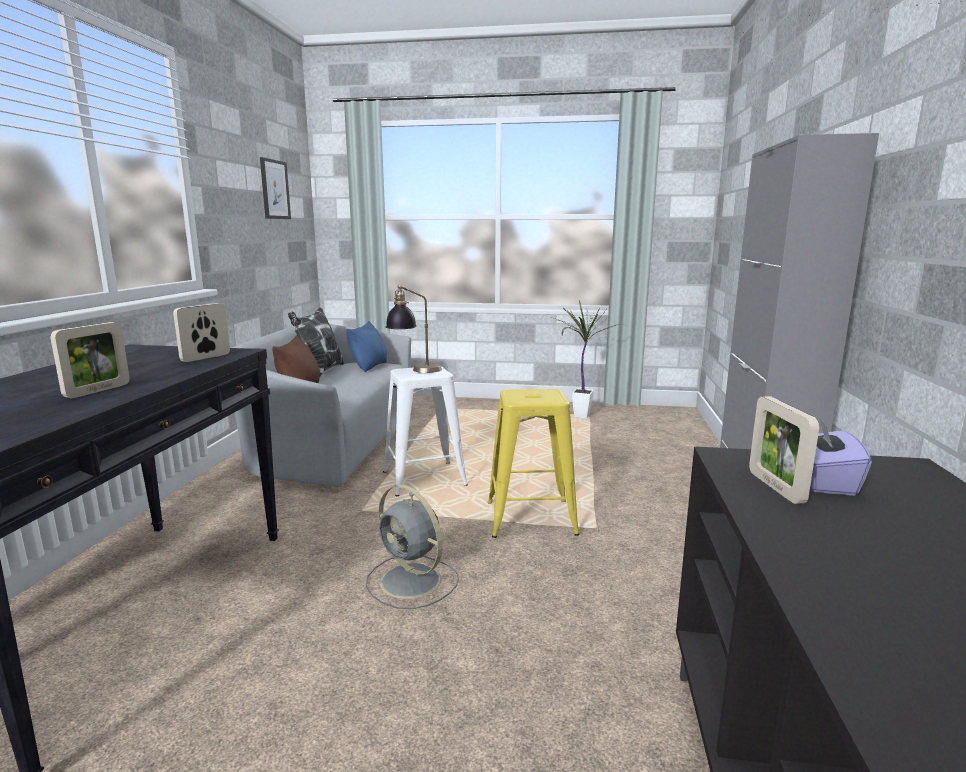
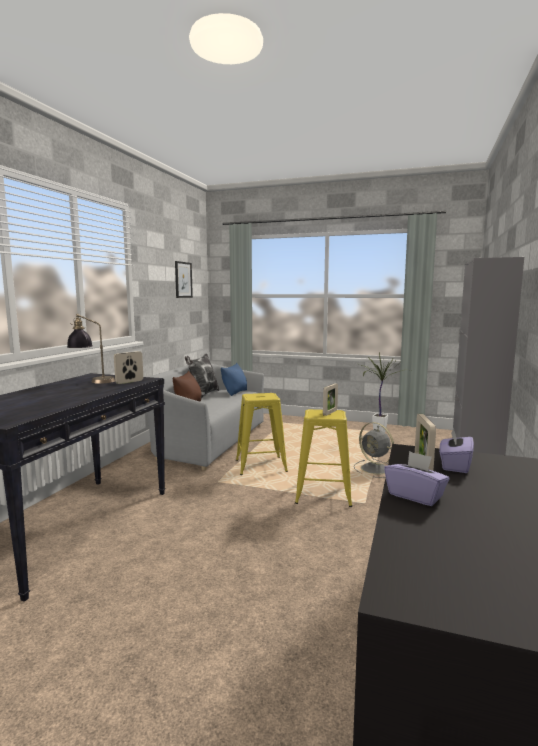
camera: 10 degrees right, 5 degrees down
picture frame [50,322,130,398] -> picture frame moved to [323,383,338,416]
grey fan [366,485,459,609] -> grey fan moved to [354,422,394,478]
white stool [383,366,468,496] -> yellow stool [236,393,288,475]
table lamp [386,284,442,373] -> table lamp moved to [67,314,115,384]
none -> purple tissue box [384,451,449,506]

